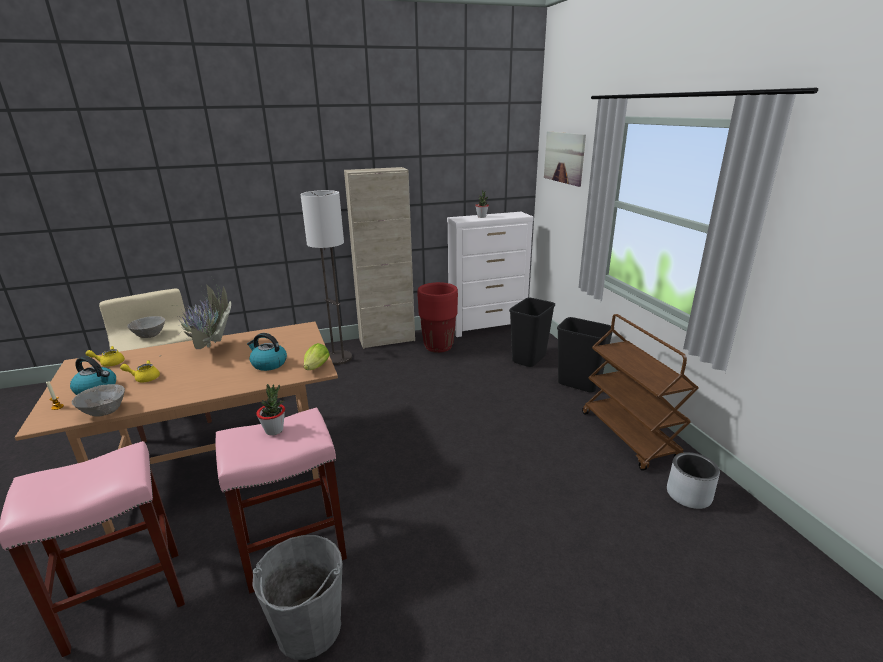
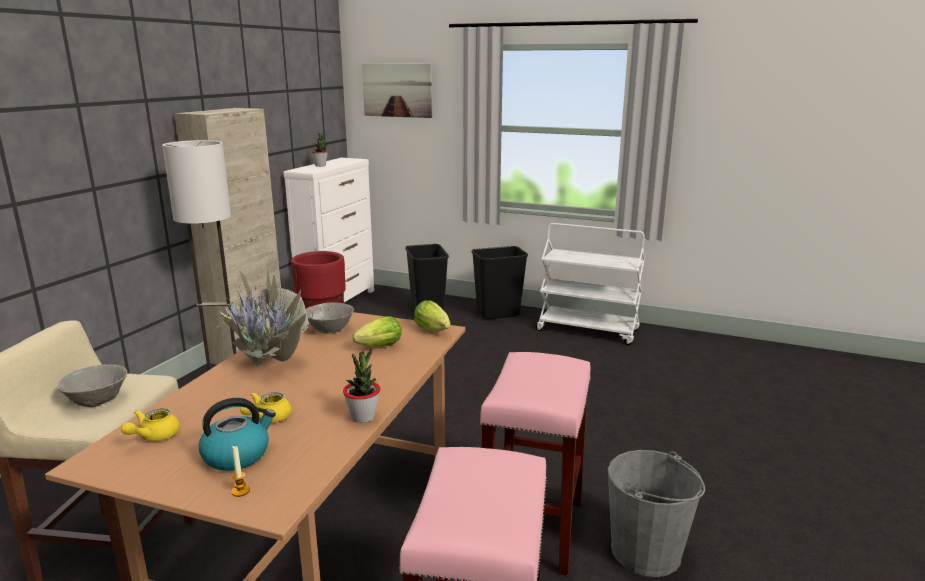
camera: 50 degrees left, 5 degrees down
grey bowl [72,384,125,417] -> grey bowl moved to [306,302,354,334]
kettle [247,333,287,371] -> lettuce [352,316,402,347]
potted plant [256,384,285,435] -> potted plant moved to [343,347,380,423]
brown cart [582,314,699,471] -> white cart [535,223,645,345]
grey planter [667,452,720,509] -> none

